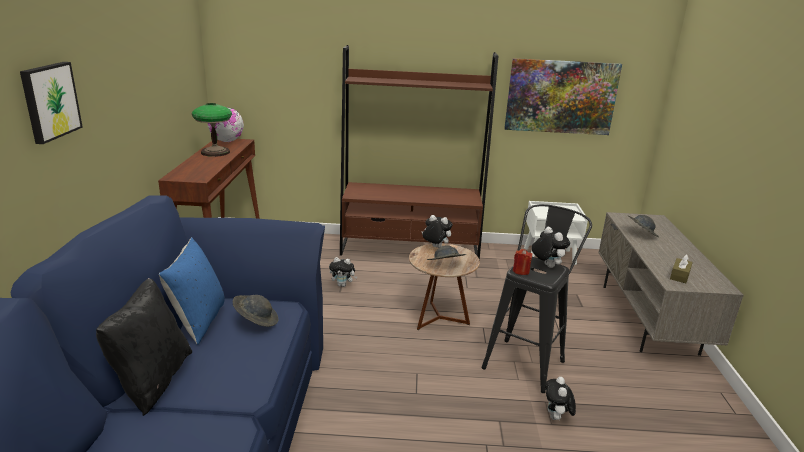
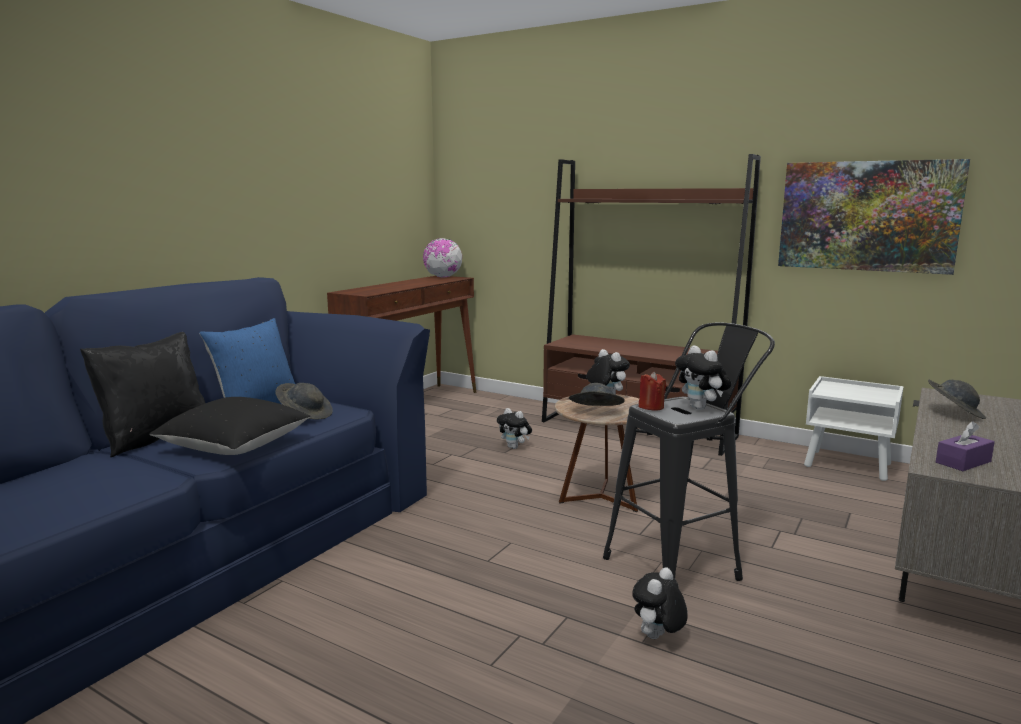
camera: 30 degrees right, 10 degrees down
picture [20,62,83,144] -> none
table lamp [192,103,232,157] -> none
plush toy [532,227,570,268] -> plush toy turned 150 degrees clockwise [675,345,731,410]
brown tissue box [670,254,693,283] -> purple tissue box [936,421,995,471]
none -> black pillow [149,397,311,455]

